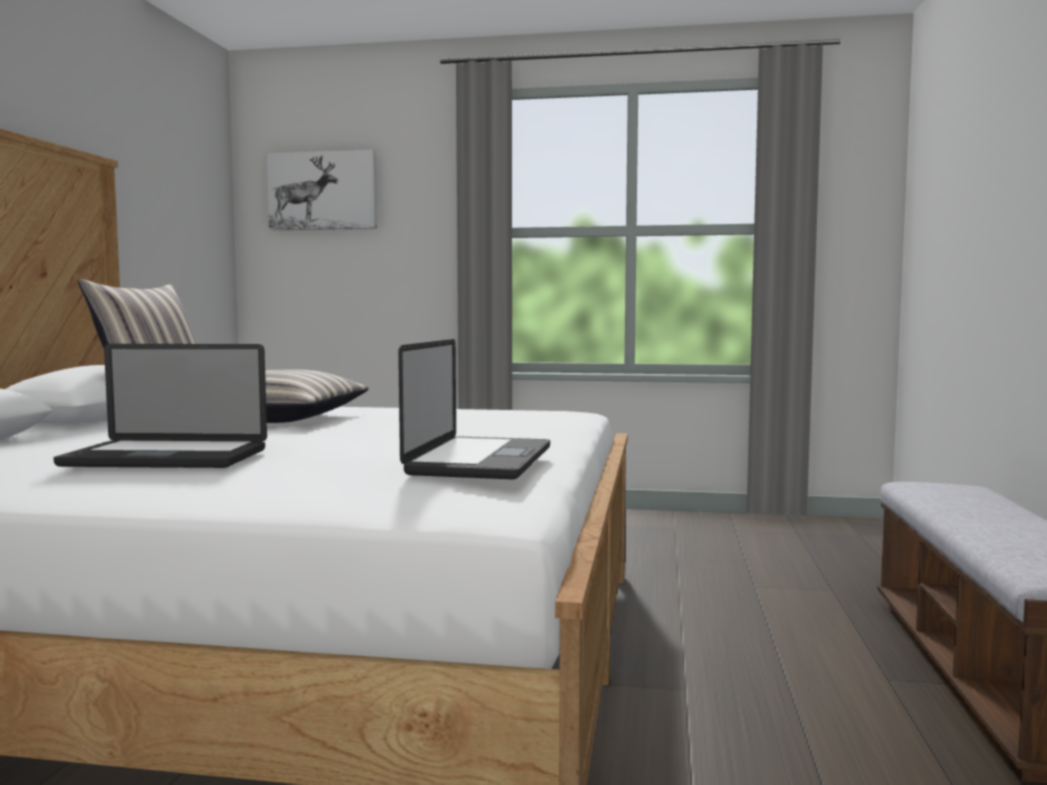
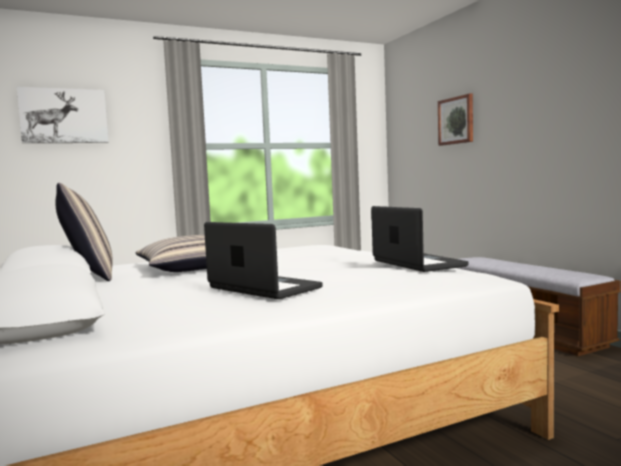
camera: 35 degrees left, 0 degrees up
laptop [54,344,267,468] -> laptop turned 105 degrees counterclockwise [204,222,323,299]
none -> picture [438,93,473,146]

